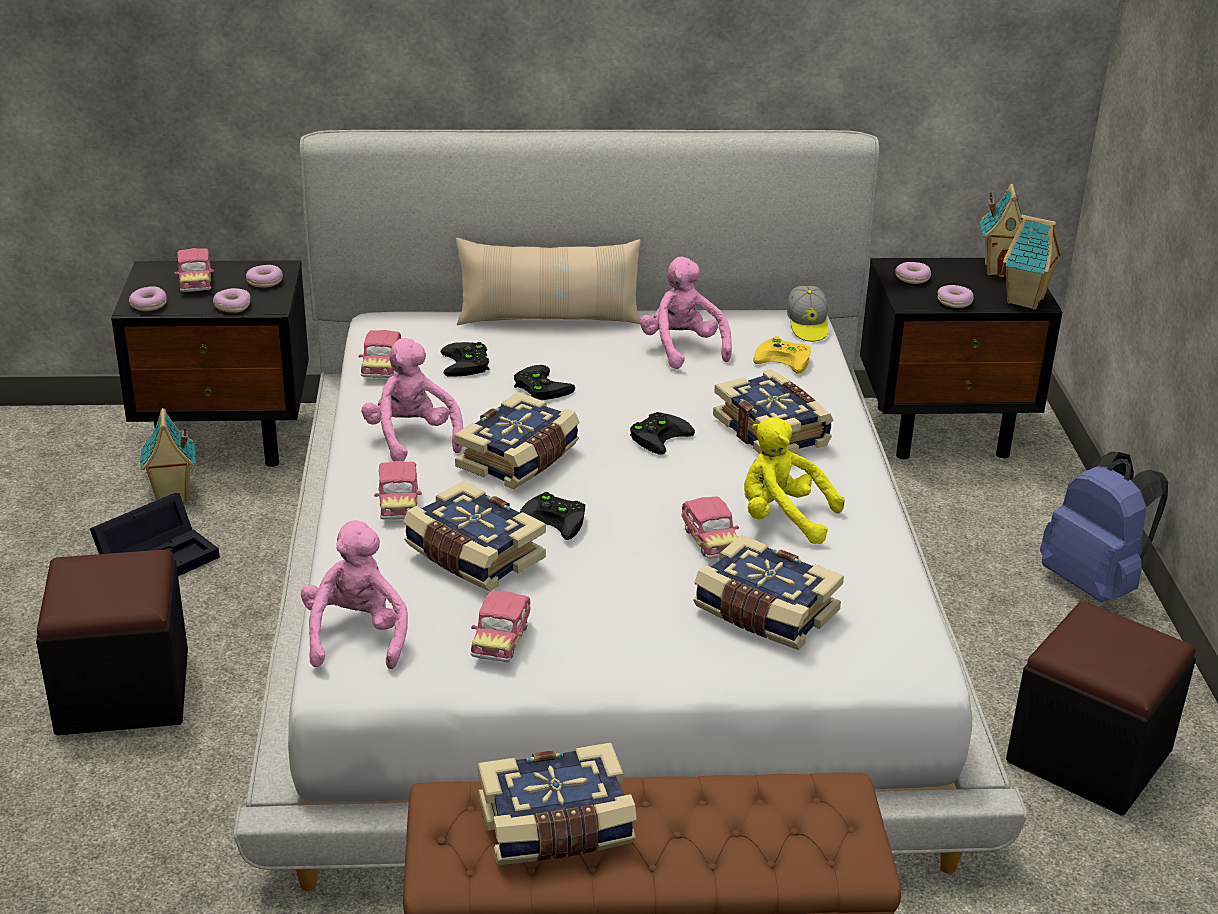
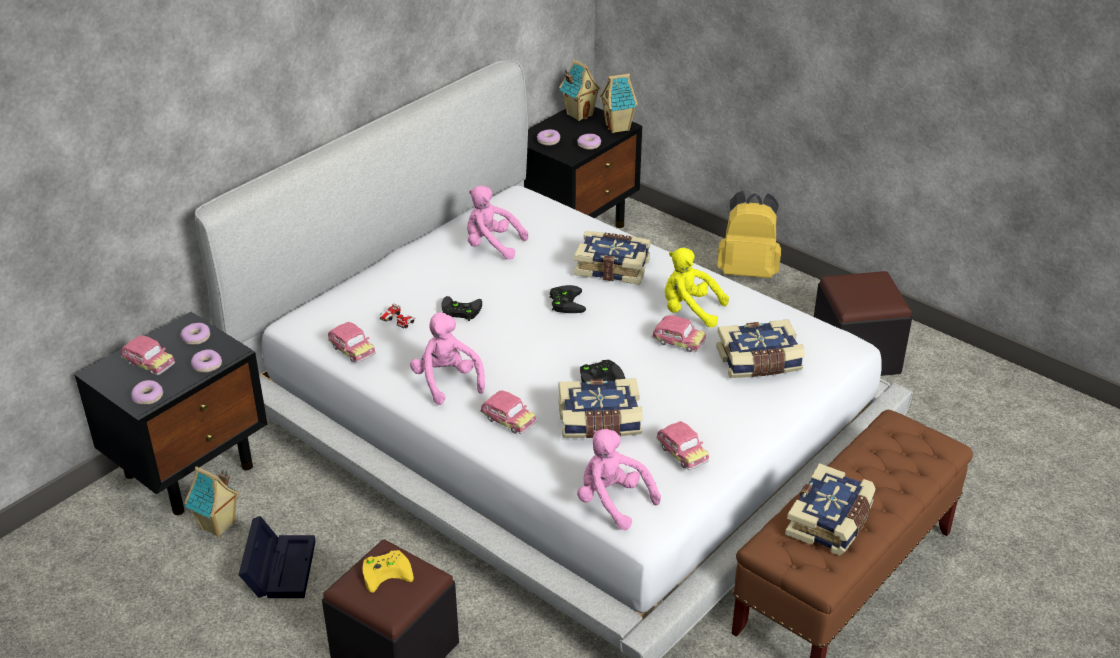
camera: 45 degrees left, 5 degrees up
pink plush toy [361,338,463,461] -> pink plush toy turned 45 degrees clockwise [410,312,485,405]
black game controller [441,342,490,377] -> toy car [379,303,415,328]
book [454,392,579,489] -> none
beige pillow [456,238,641,325] -> none
yellow plush toy [744,417,845,544] -> yellow plush toy turned 45 degrees clockwise [665,248,729,327]
yellow game controller [753,336,811,374] -> yellow game controller moved to [362,550,414,593]
cap [786,286,828,342] -> none
blue backpack [1040,452,1168,602] -> yellow backpack [717,191,781,278]

